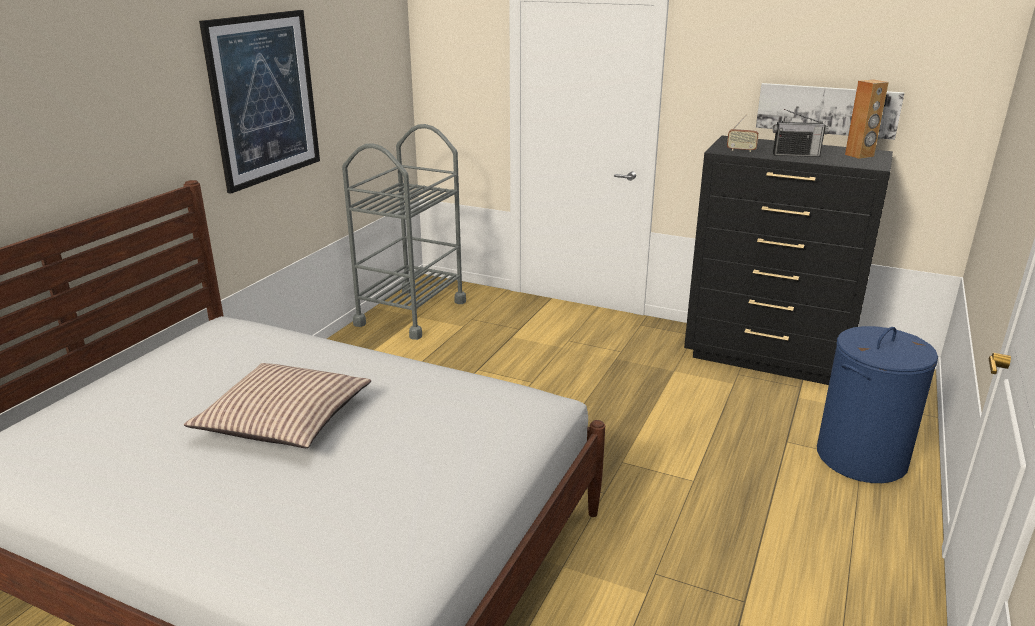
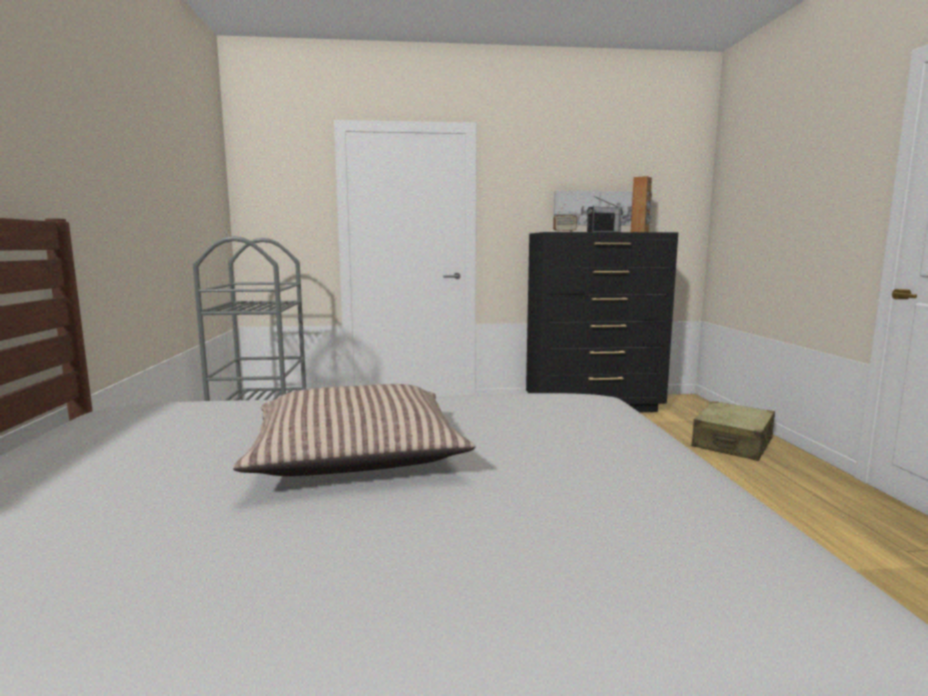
camera: 30 degrees left, 15 degrees down
picture [199,10,320,194] -> none
blue laundry basket [817,326,938,483] -> beige suitcase [691,401,775,461]

